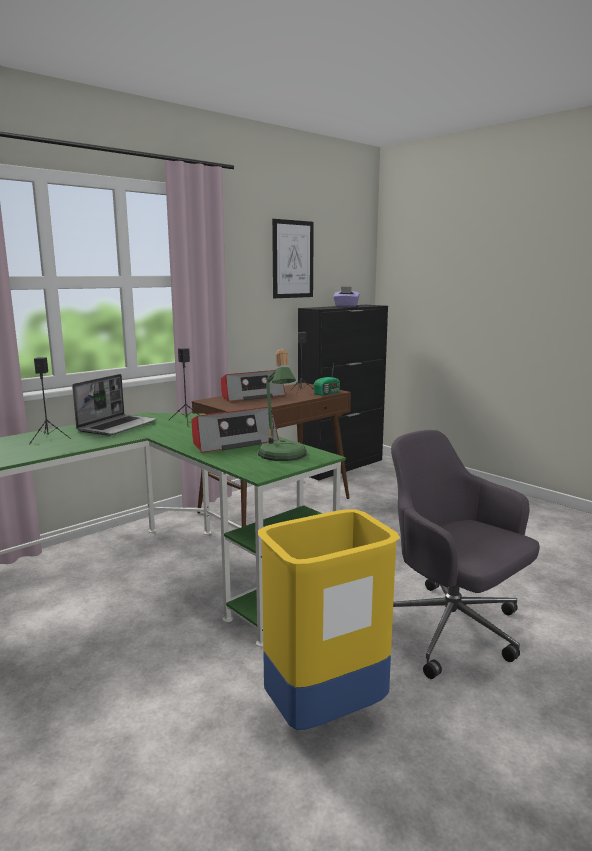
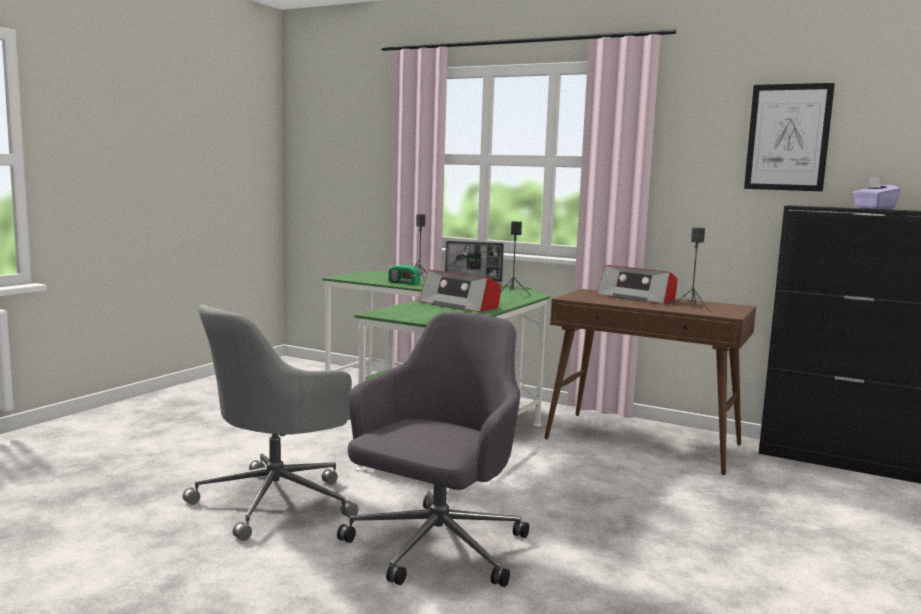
camera: 70 degrees right, 5 degrees down
table lamp [258,349,307,461] -> none
yellow trash can [258,509,400,730] -> grey office chair [183,304,358,541]
radio [314,364,340,396] -> radio moved to [388,254,423,285]

